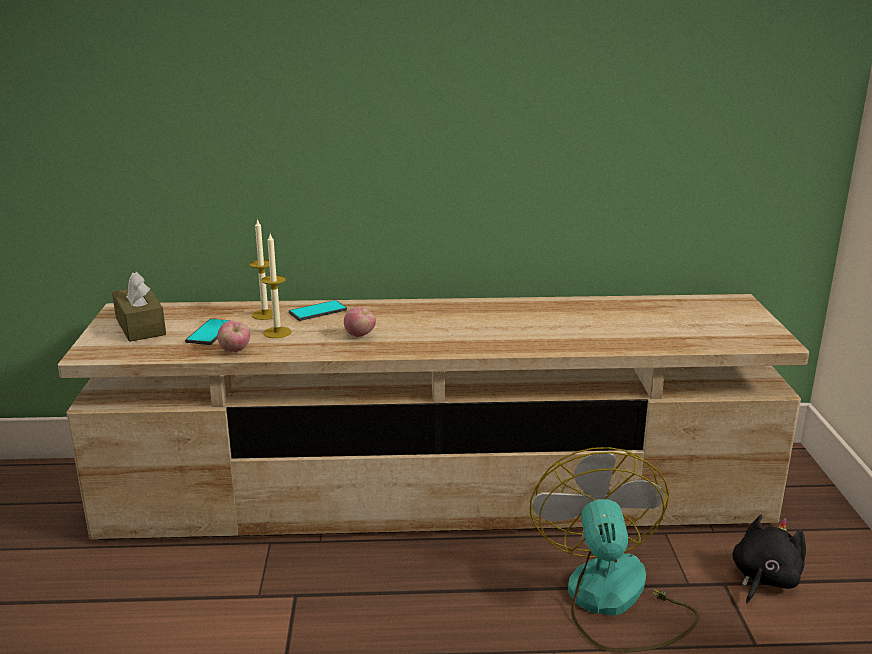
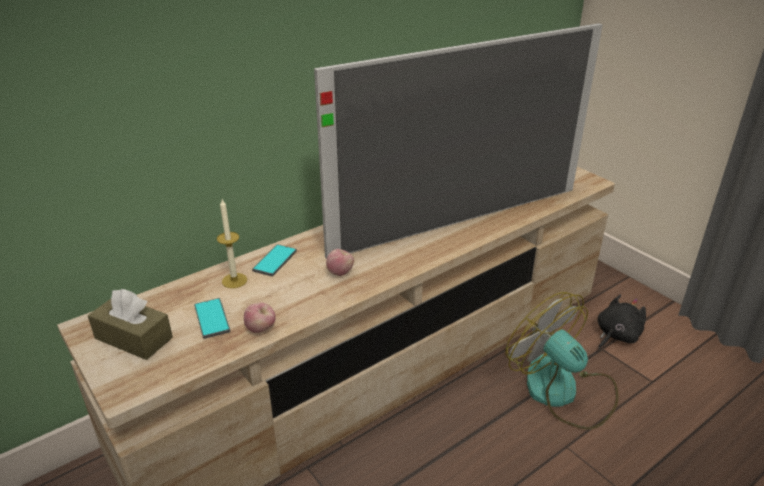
camera: 35 degrees left, 10 degrees up
candle [261,234,292,338] -> none
black plush toy [733,515,806,604] -> black plush toy turned 45 degrees clockwise [598,294,646,349]
none -> television [314,23,603,259]

